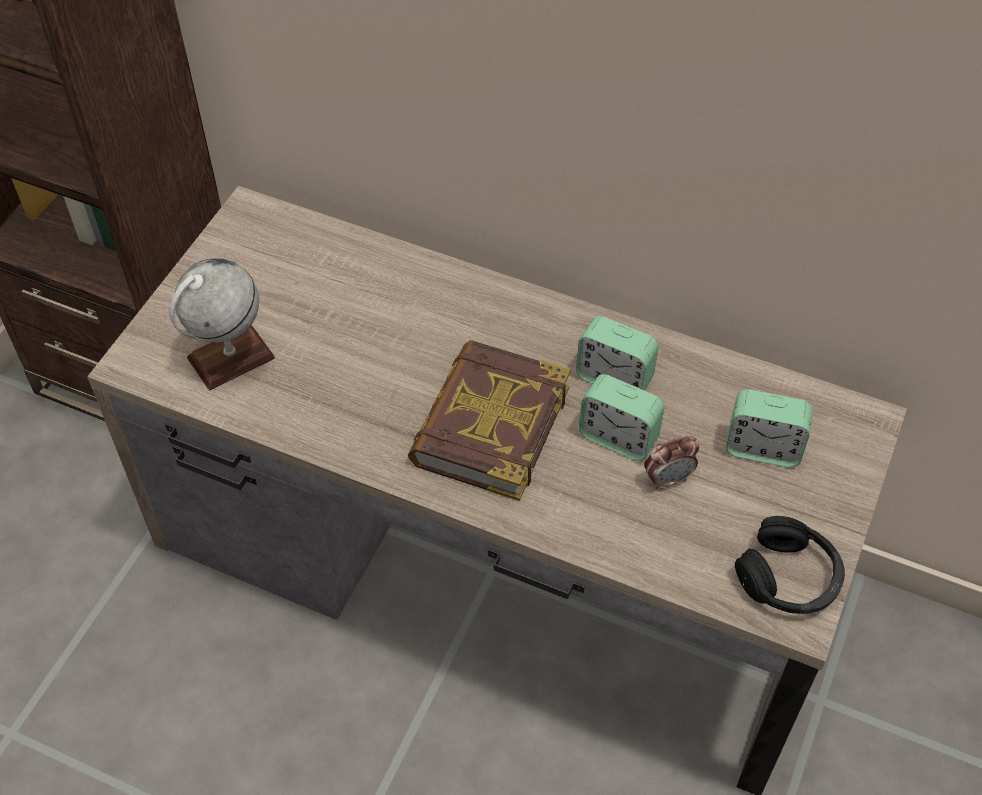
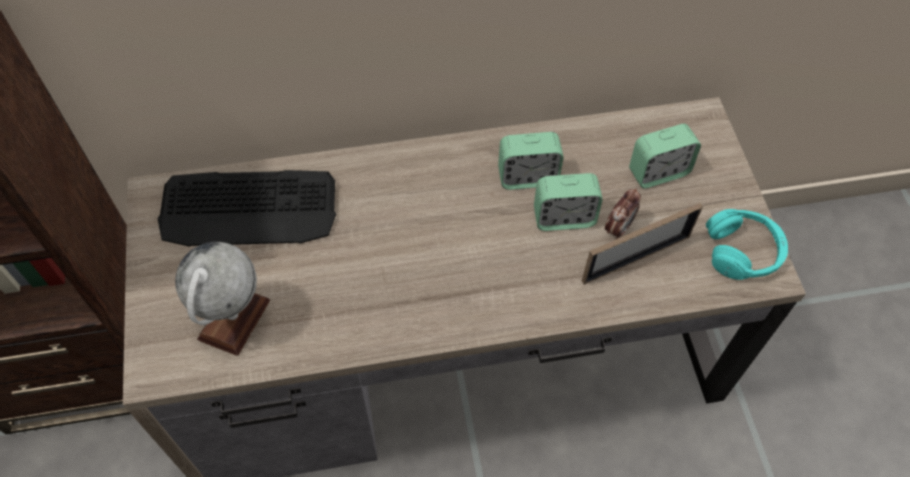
camera: 35 degrees left, 5 degrees up
book [408,340,571,501] -> none
black headphones [735,516,845,614] -> turquoise headphones [706,209,788,280]
none -> keyboard [157,170,336,247]
none -> picture frame [582,203,703,285]

